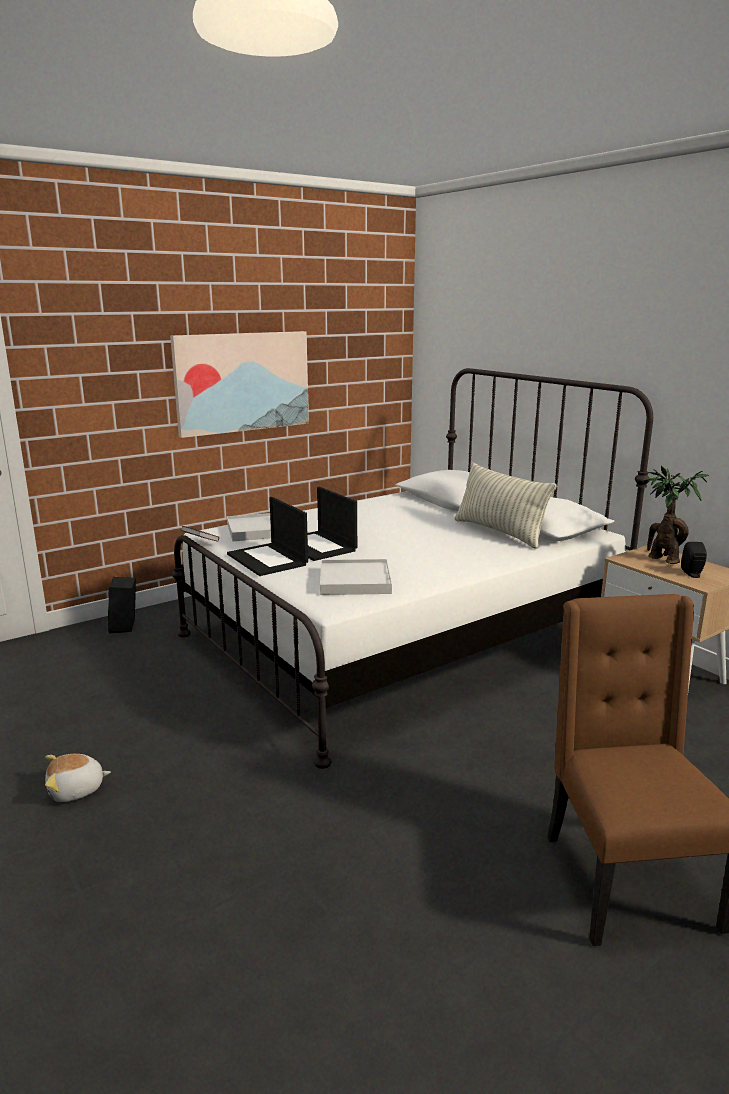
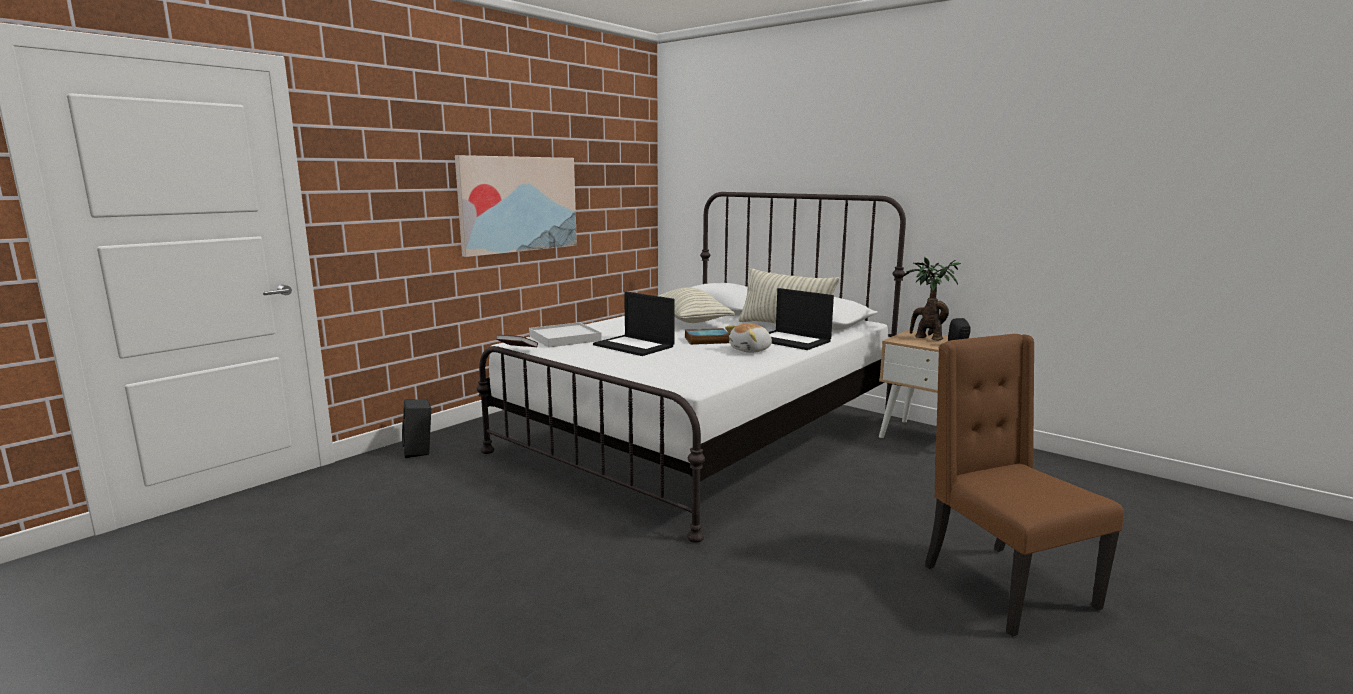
camera: 15 degrees left, 5 degrees down
plush toy [45,754,111,802] -> plush toy moved to [725,323,772,353]
laptop [227,497,308,576] -> laptop moved to [769,288,834,350]
white tray [320,559,392,595] -> none
none -> pillow [659,288,735,323]
none -> book [685,328,730,345]

